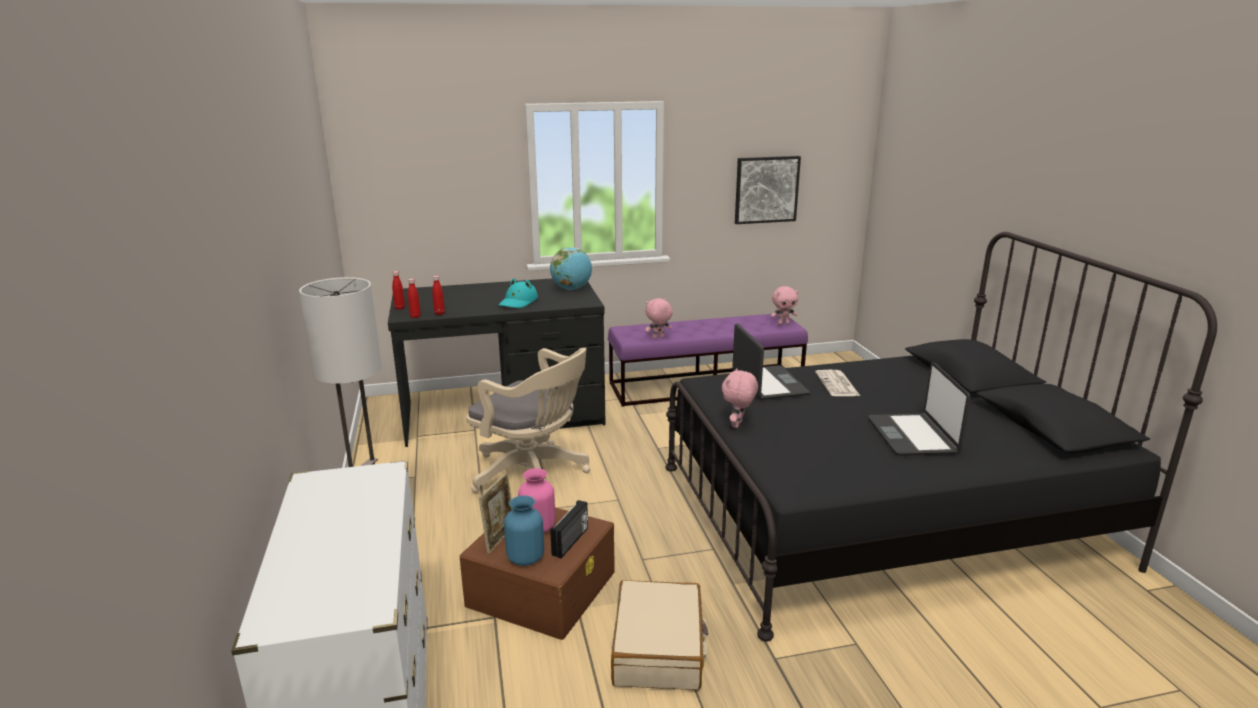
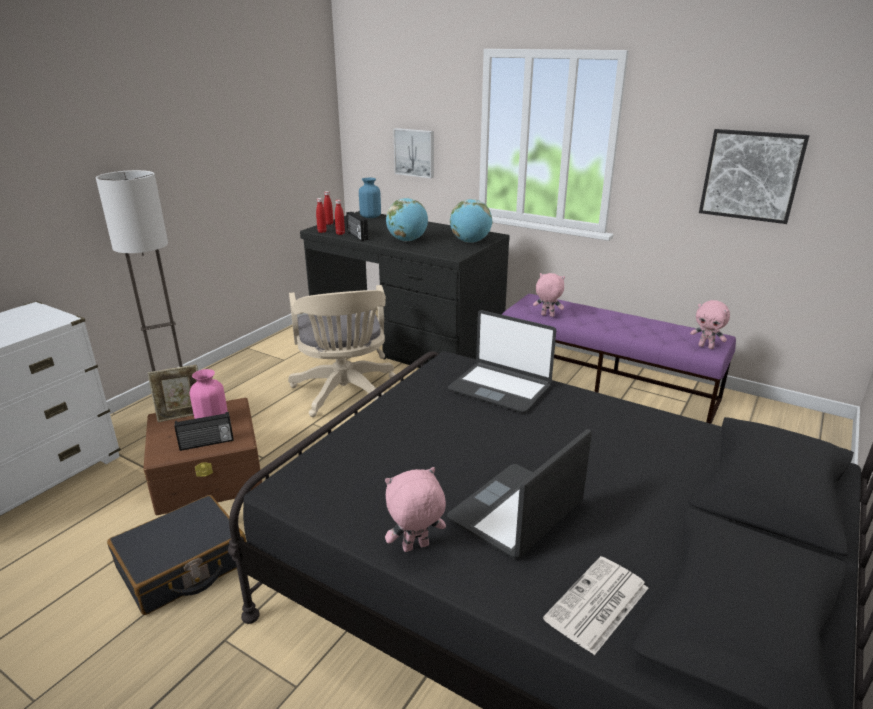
camera: 45 degrees right, 5 degrees up
turquoise hat [498,278,538,308] -> globe [386,198,428,242]
blue vase [504,496,544,566] -> blue vase moved to [359,178,381,218]
beige suitcase [611,580,708,691] -> black suitcase [107,495,246,615]
pink plush toy [722,368,758,428] -> pink plush toy moved to [385,467,446,552]
laptop [732,323,810,400] -> laptop turned 90 degrees clockwise [448,310,556,413]
newspaper [815,370,860,396] -> newspaper moved to [543,556,648,655]
none -> radio [346,212,368,241]
none -> picture [393,128,434,178]

